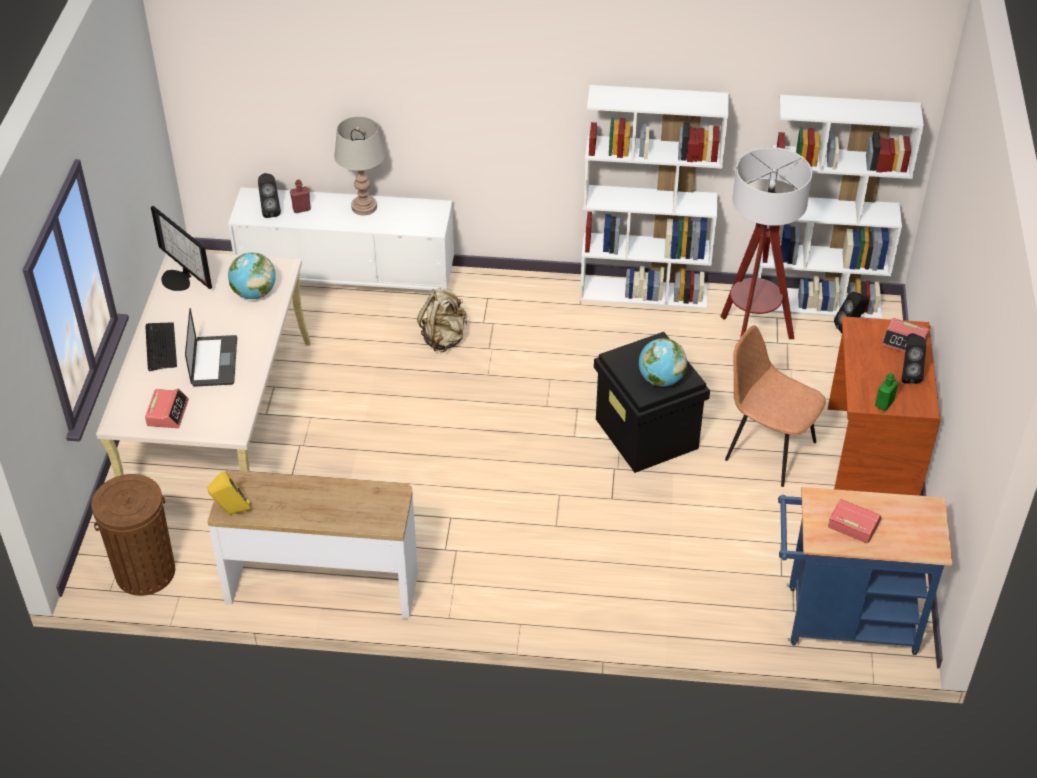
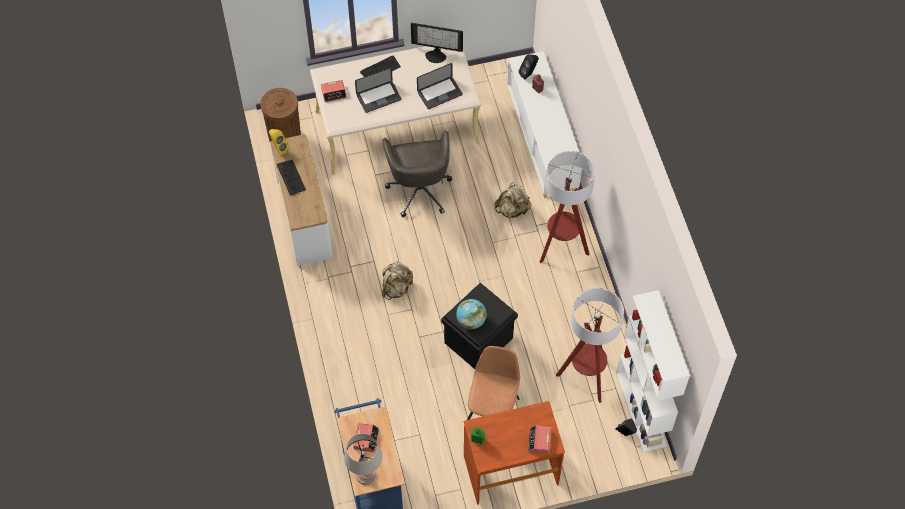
camera: 70 degrees right, 15 degrees up
monitor [151,206,212,291] -> monitor turned 105 degrees counterclockwise [411,23,463,63]
globe [228,252,276,299] -> laptop [417,63,463,109]
grey table lamp [334,116,385,215] -> grey table lamp moved to [344,434,382,485]
white bookcase [580,85,729,309] -> none
black speaker [902,333,926,384] -> none
none -> keyboard [277,160,306,196]
none -> grey office chair [382,130,452,217]
none -> beige backpack [382,262,413,300]
none -> floor lamp [540,151,595,263]

